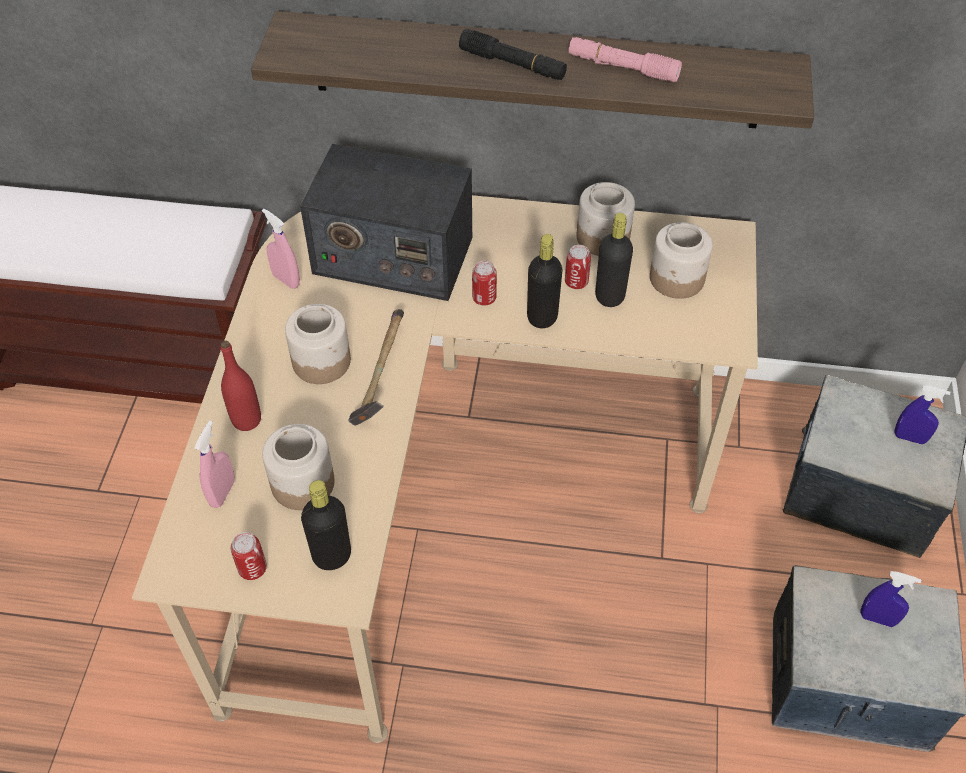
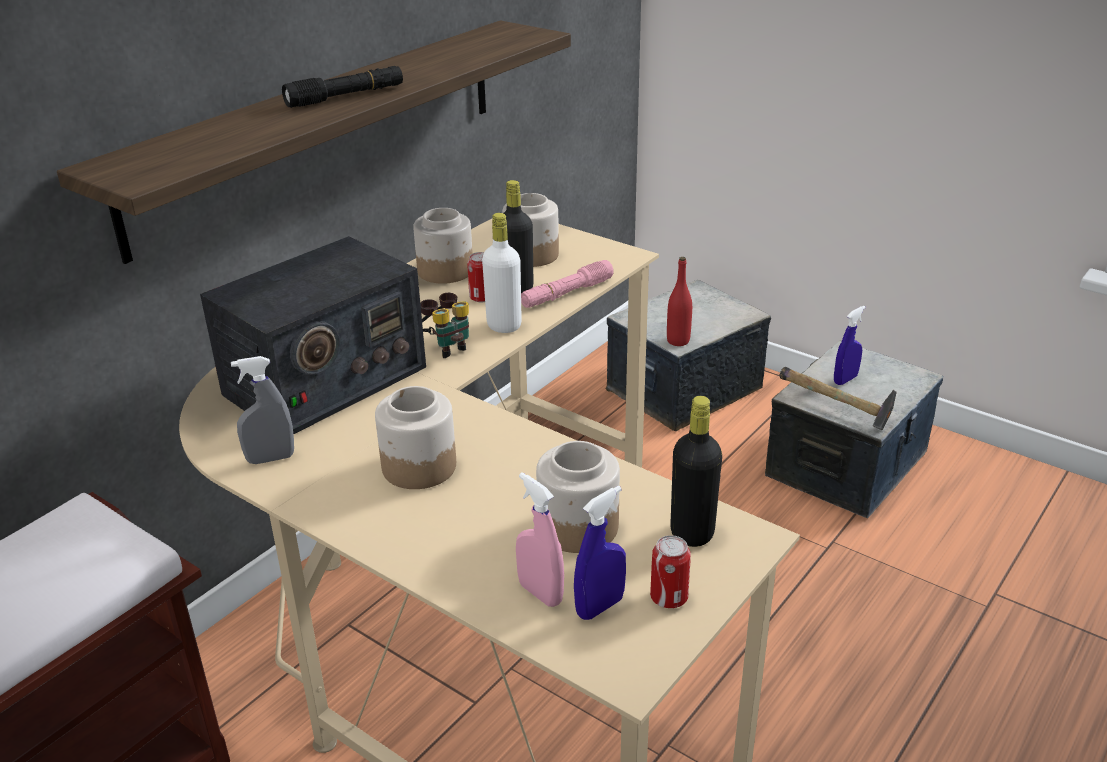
camera: 60 degrees left, 20 degrees down
red bottle [221,341,261,431] -> red bottle moved to [667,257,692,346]
pink spray bottle [262,208,300,289] -> grey spray bottle [231,356,294,464]
hammer [348,309,404,426] -> hammer moved to [780,367,897,430]
can [472,261,497,305] -> binoculars [420,293,469,358]
black bottle [527,234,562,328] -> white bottle [482,213,522,333]
pink flashlight [569,37,682,82] -> pink flashlight moved to [521,260,614,308]
blue spray bottle [894,386,951,444] -> blue spray bottle moved to [574,486,626,620]

